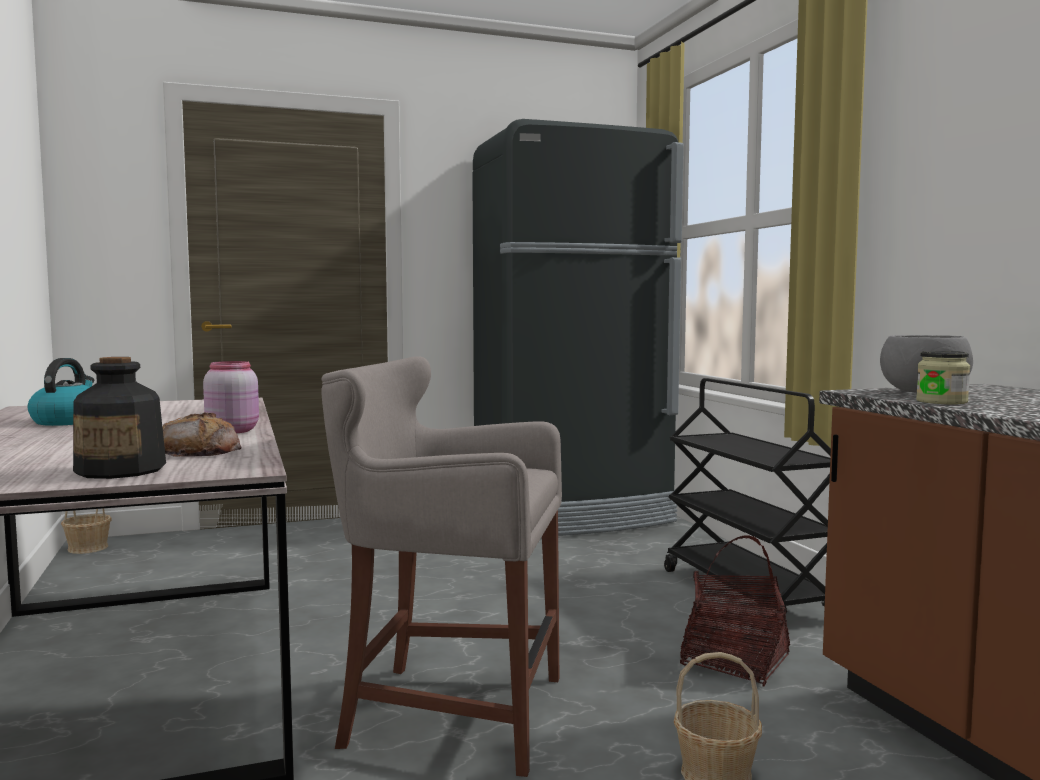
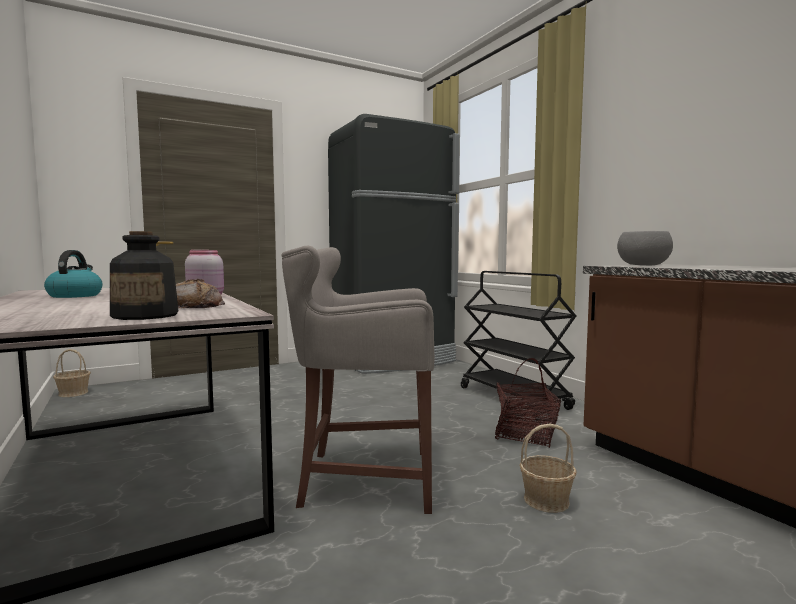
camera: 10 degrees left, 0 degrees up
jar [916,351,970,404] -> none

